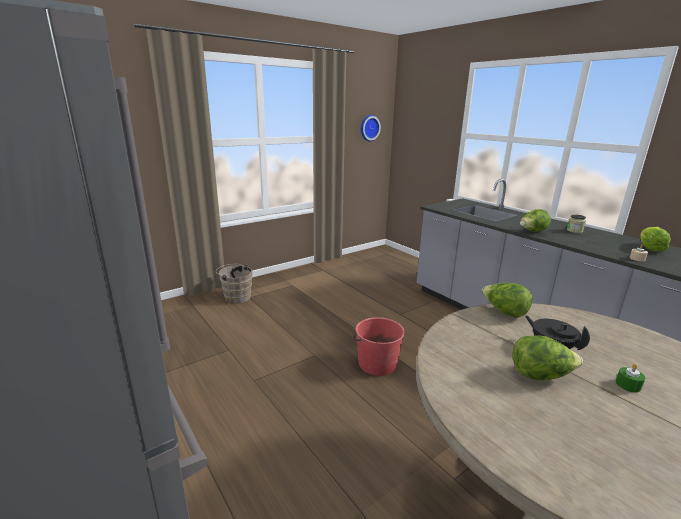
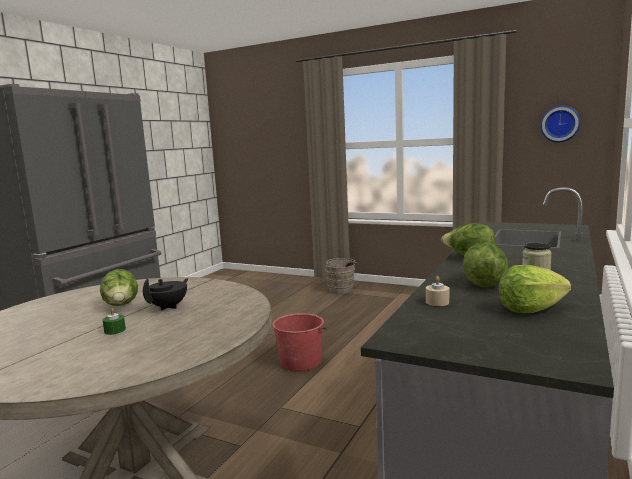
camera: 65 degrees right, 10 degrees down
lettuce [482,283,532,318] -> lettuce moved to [463,242,508,287]

